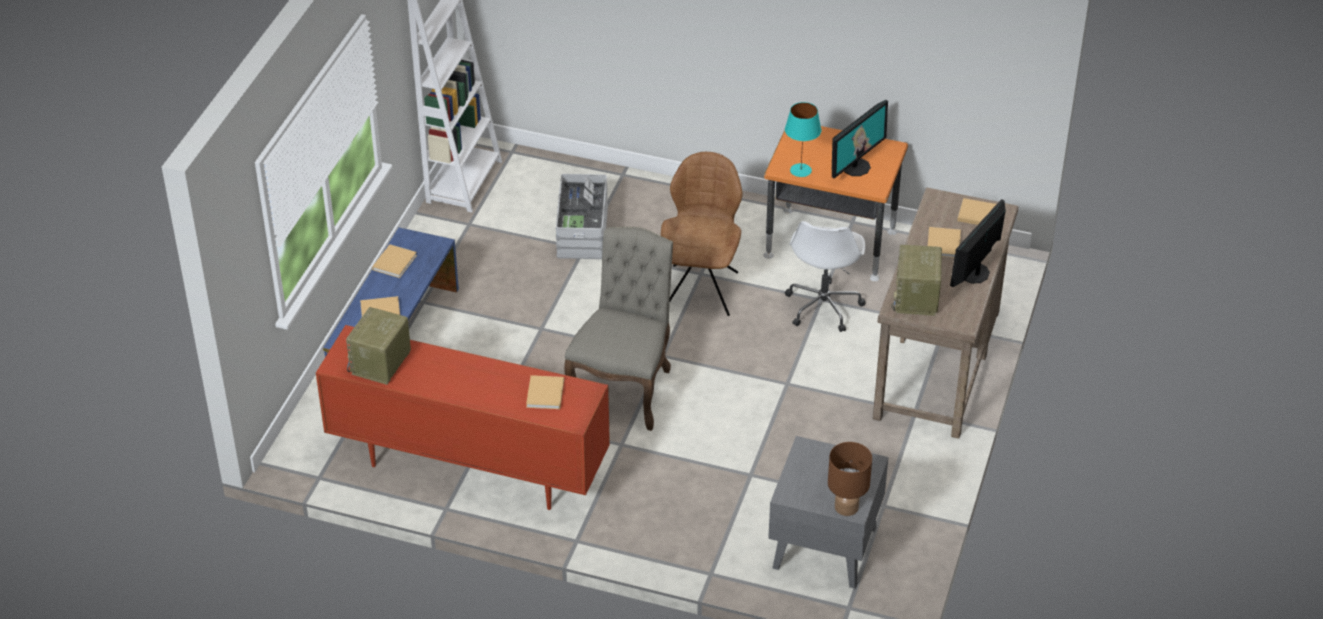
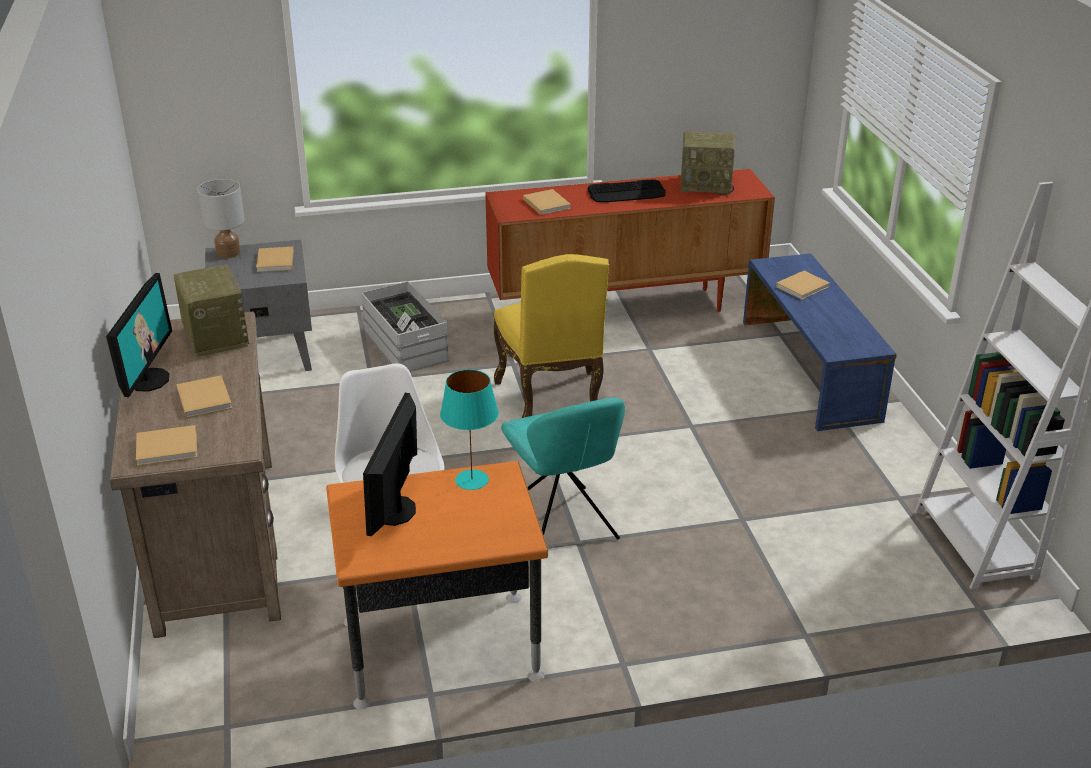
camera: 150 degrees right, 10 degrees down
radio [346,307,411,385] -> radio turned 105 degrees clockwise [680,131,735,195]
beige book [372,244,417,278] -> beige book moved to [256,247,294,272]
grey storage box [555,174,608,259] -> grey storage box moved to [362,282,449,372]
grey chair [564,227,673,431] -> yellow chair [494,254,609,418]
brown chair [661,152,742,316] -> turquoise chair [501,398,625,539]
brown table lamp [828,442,872,516] -> grey table lamp [197,179,245,258]
none -> keyboard [587,179,665,202]

